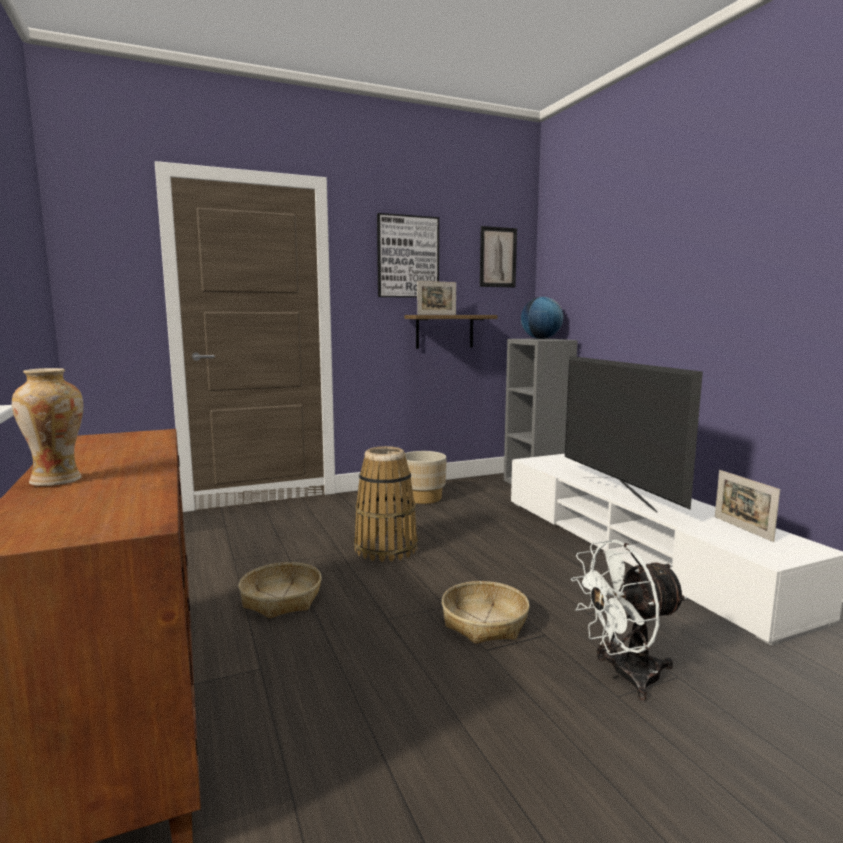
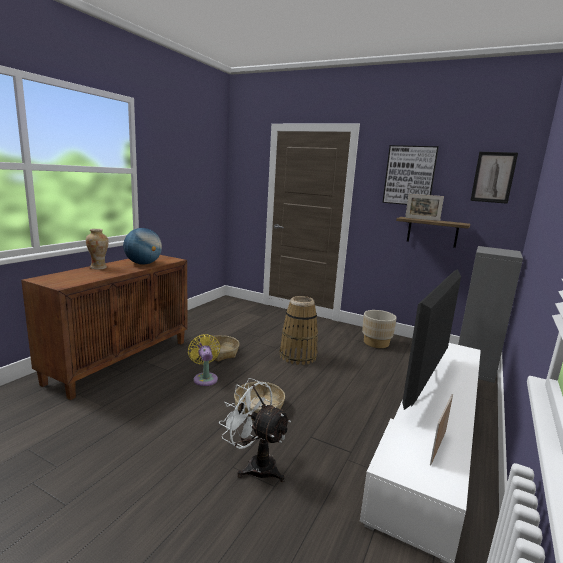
camera: 50 degrees right, 5 degrees up
globe [521,297,563,339] -> globe moved to [123,228,162,265]
none -> yellow fan [188,334,220,386]

